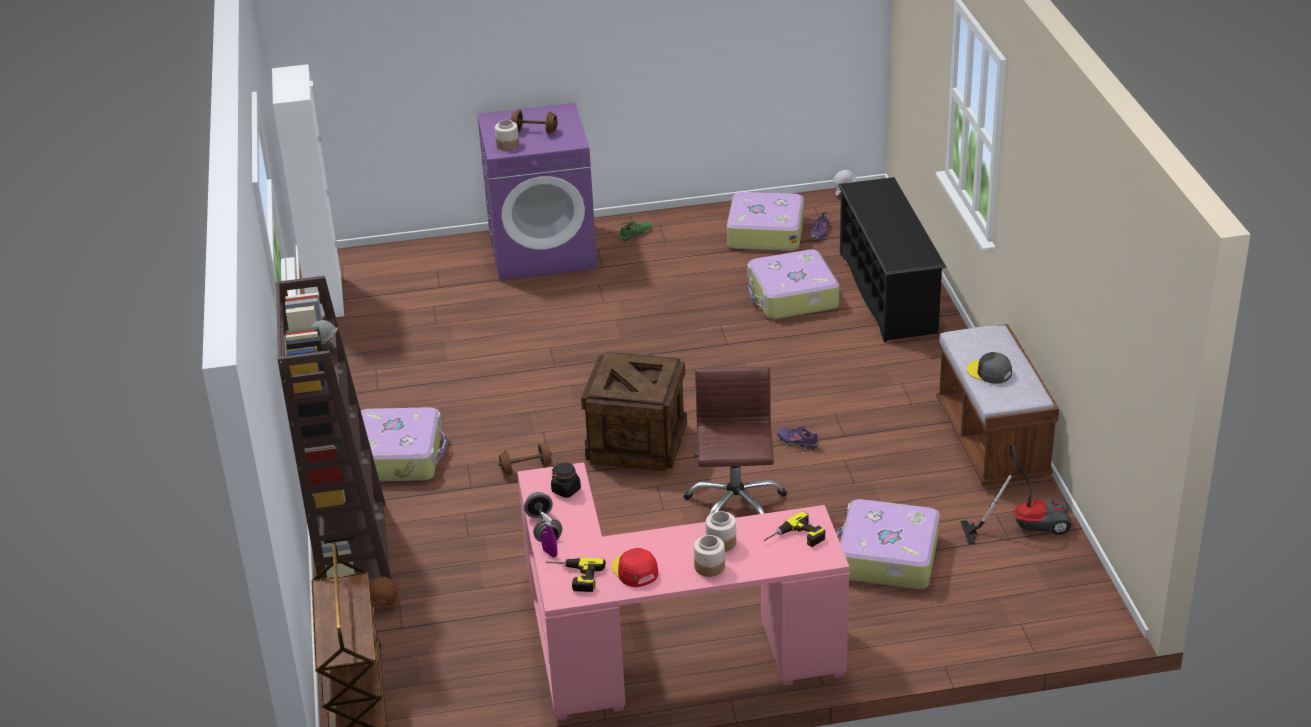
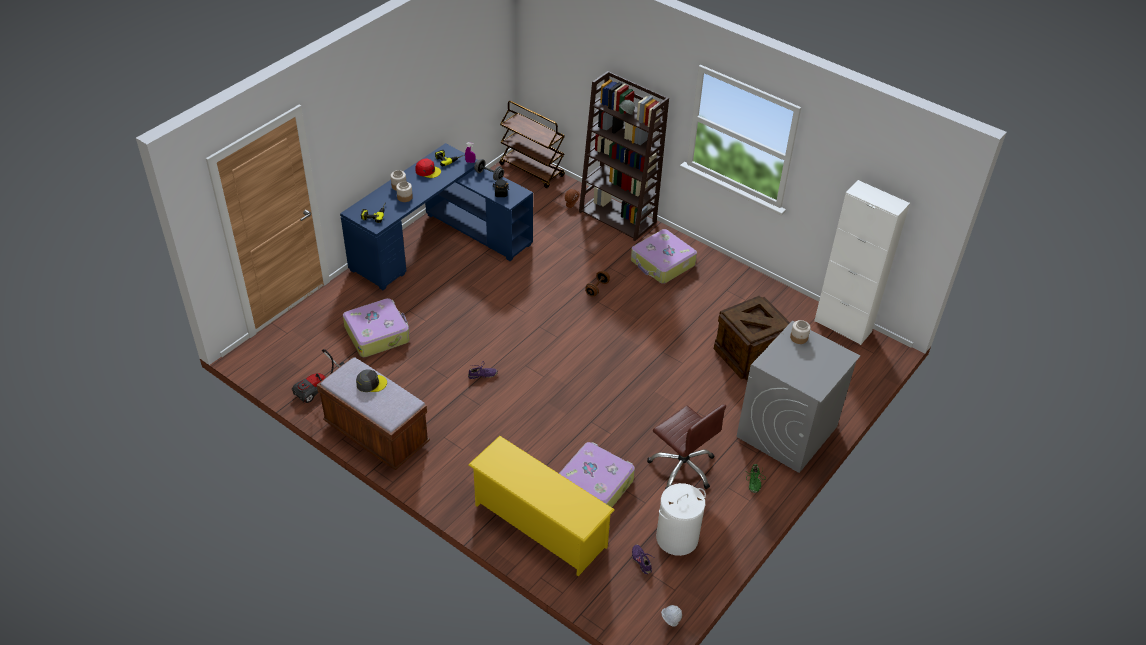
camera: 135 degrees right, 10 degrees up
purple washing machine [477,103,597,281] -> grey washing machine [737,321,860,473]
brown dumbbell [511,110,558,134] -> none
pink desk [517,462,849,720] -> blue desk [340,143,533,290]
crate [581,352,687,471] -> crate moved to [714,296,790,380]
brown office chair [684,367,787,516] -> brown office chair moved to [647,404,726,489]
suitcase [727,192,804,251] -> white laundry basket [656,483,706,556]
black shoe rack [838,177,947,342] -> yellow shoe rack [468,436,615,576]

